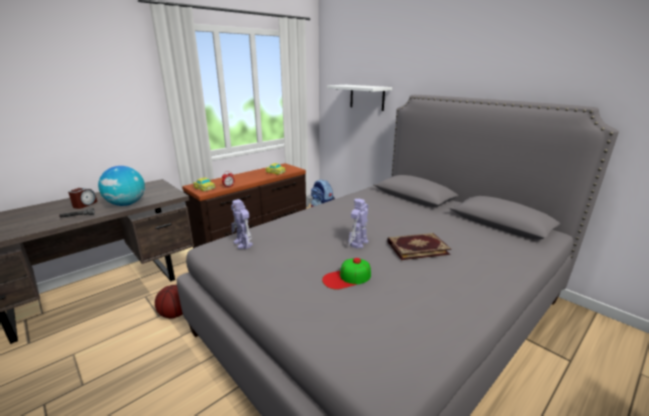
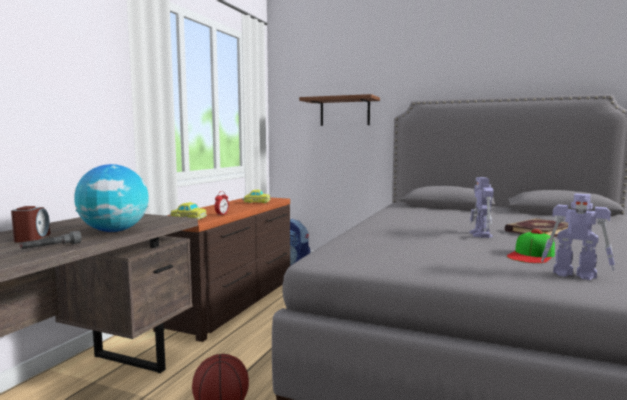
camera: 25 degrees left, 15 degrees down
toy robot [231,199,253,249] -> toy robot moved to [541,194,615,280]
white shelf [327,85,392,111] -> brown shelf [299,94,380,126]

